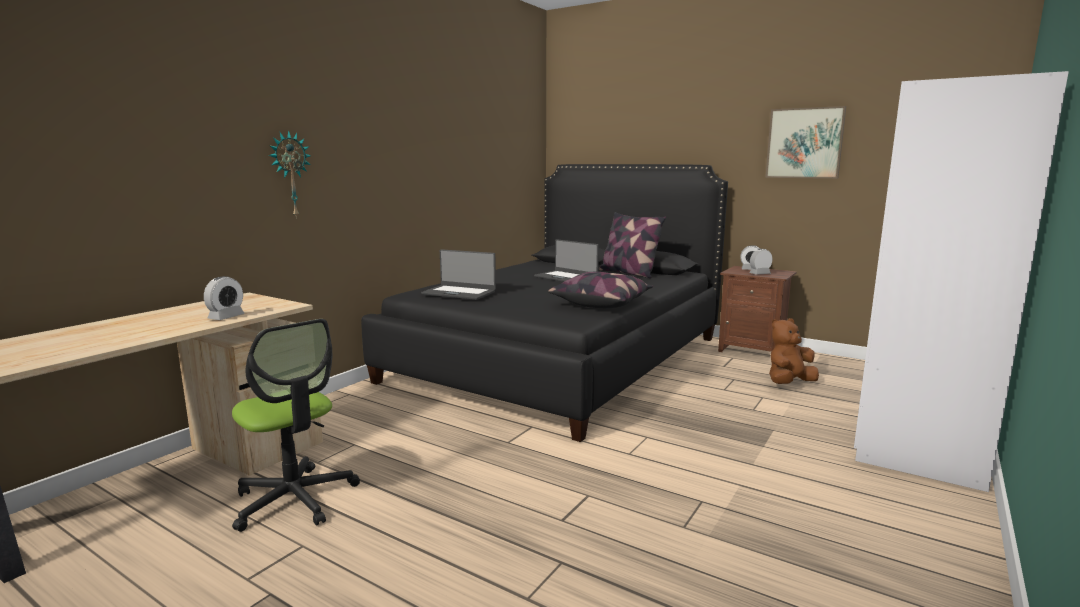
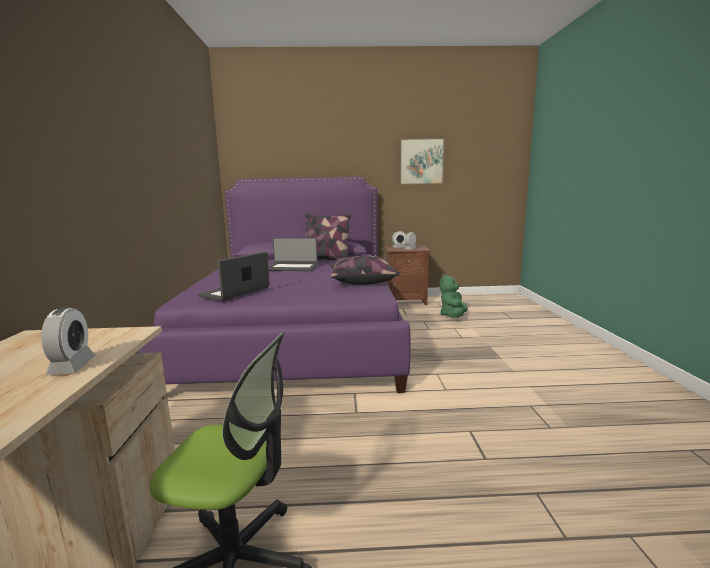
camera: 35 degrees left, 0 degrees up
wall clock [269,130,311,219] -> none
black bed [361,164,728,442] -> purple bed [138,177,411,400]
laptop [421,249,496,300] -> laptop turned 135 degrees clockwise [197,251,270,301]
brown plush toy [769,318,819,384] -> green plush toy [440,274,468,318]
white wardrobe [854,71,1069,492] -> none

